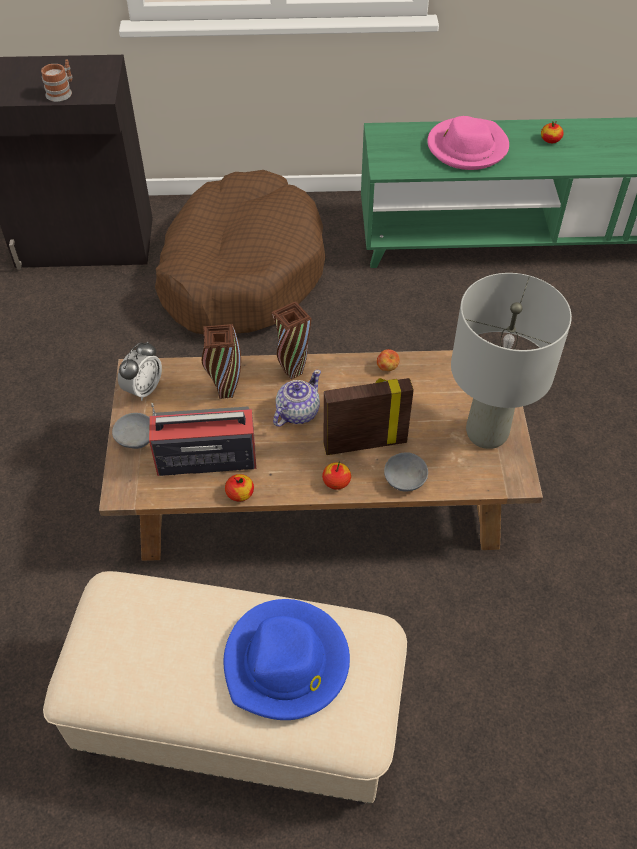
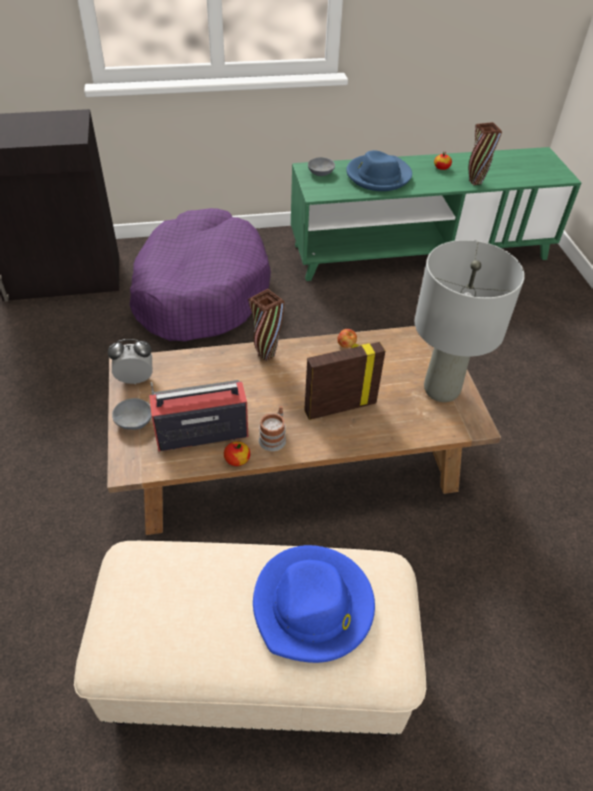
camera: 10 degrees left, 5 degrees down
mug [41,59,72,102] -> mug moved to [259,406,286,451]
alarm clock [118,341,162,401] -> alarm clock turned 120 degrees counterclockwise [108,339,152,384]
brown dog bed [155,170,325,334] -> purple dog bed [130,208,271,342]
brown vase [202,324,241,399] -> brown vase moved to [469,122,502,185]
teapot [273,370,321,427] -> none
apple [322,461,351,490] -> none
grey bowl [384,453,428,492] -> grey bowl moved to [308,157,335,176]
pink hat [427,116,509,170] -> blue hat [346,150,412,191]

